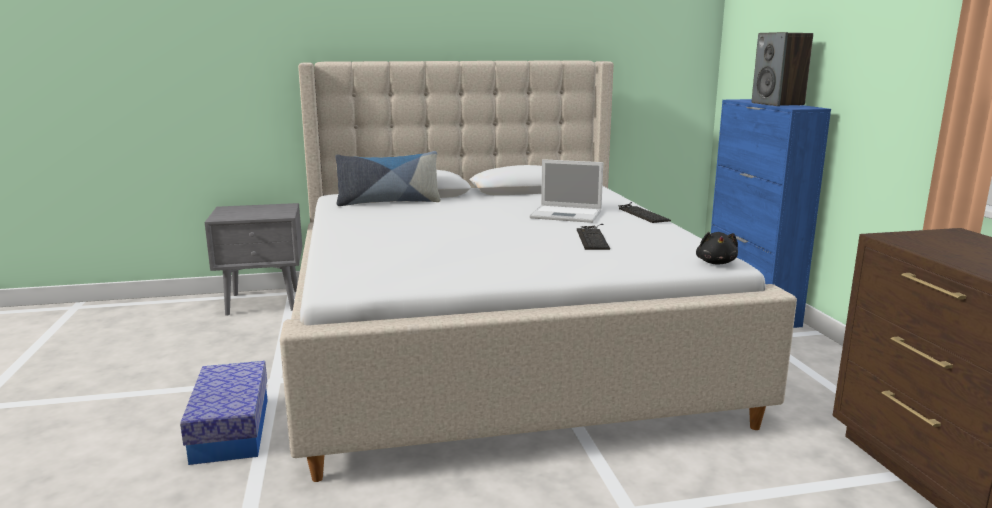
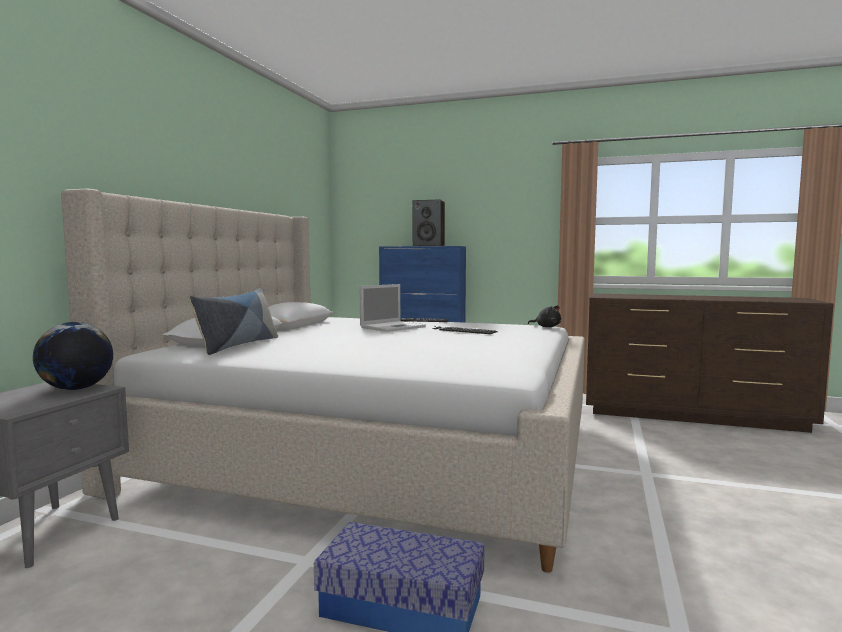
camera: 60 degrees left, 10 degrees down
none -> globe [33,322,113,390]

